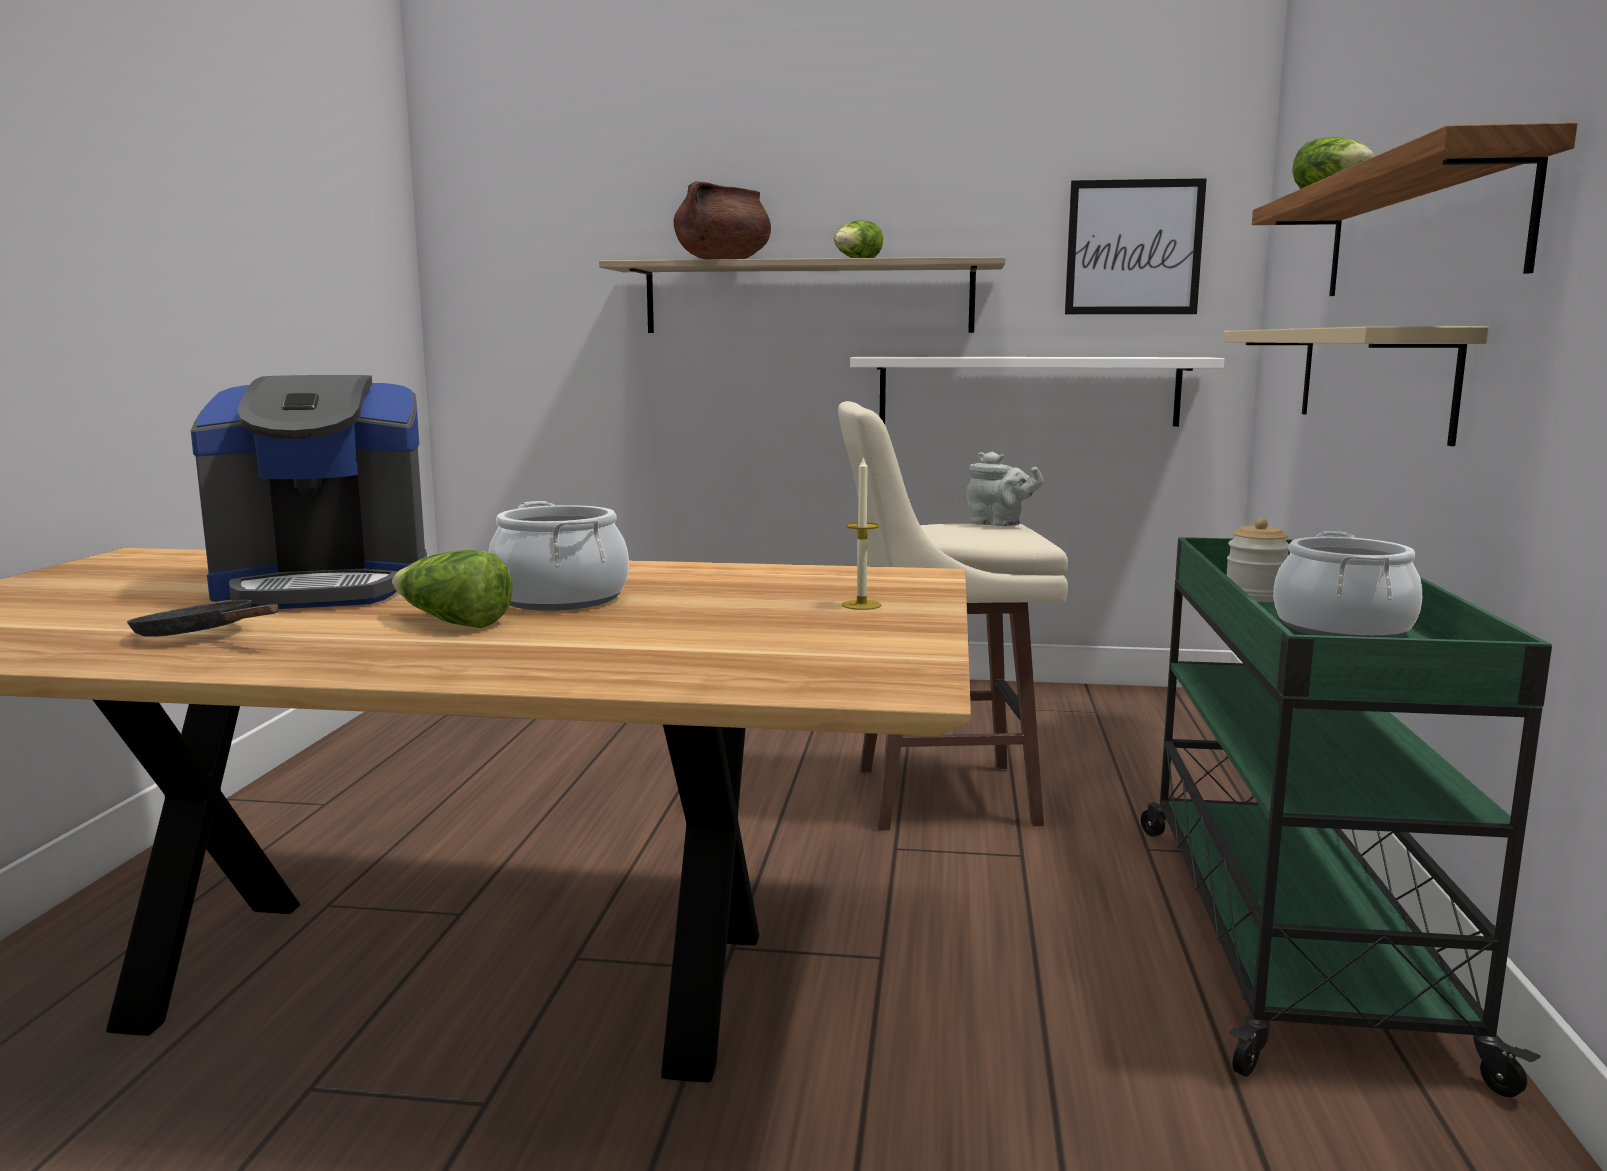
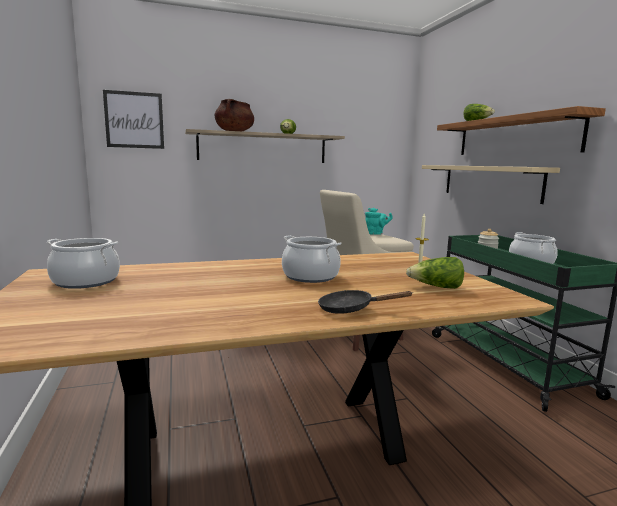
camera: 25 degrees left, 0 degrees up
black frying pan [127,600,279,637] -> black frying pan moved to [318,290,412,314]
coffee machine [191,375,427,609] -> none
lettuce [392,550,513,628] -> lettuce moved to [406,257,464,289]
white shelf [850,357,1224,427] -> none
grey teapot [966,452,1043,526] -> turquoise teapot [365,208,393,235]
picture [1065,178,1207,314] -> picture moved to [103,90,164,149]
none -> cooking pot [46,238,120,289]

